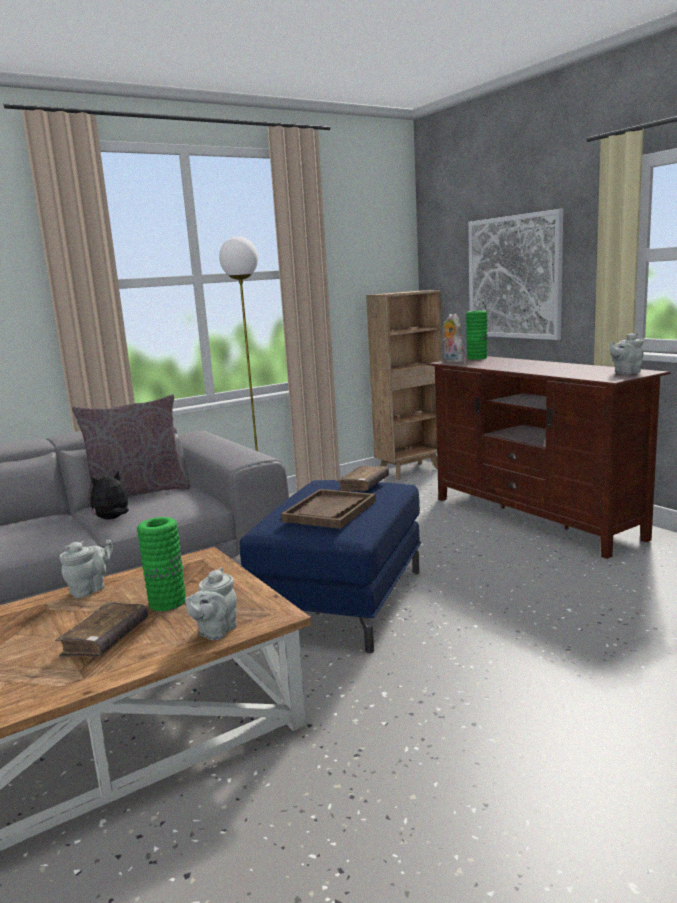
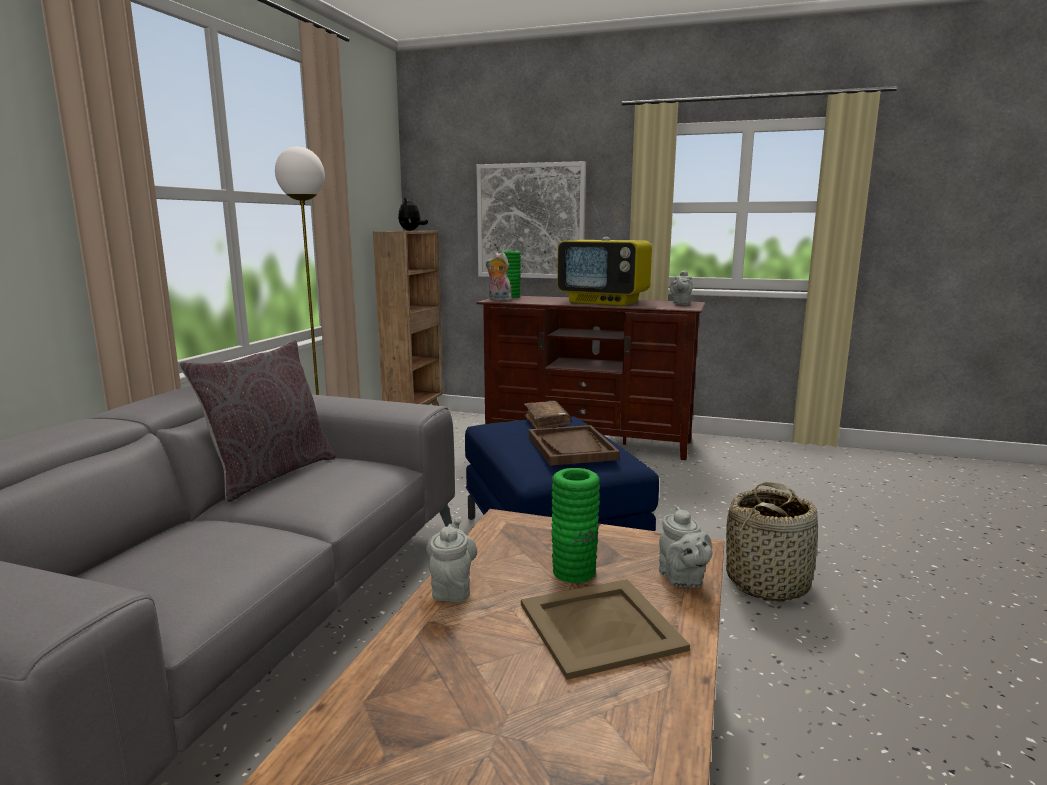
camera: 40 degrees left, 0 degrees up
brown book [55,602,148,657] -> beige tray [521,579,690,680]
plush toy [90,471,129,520] -> plush toy moved to [398,197,428,231]
none -> television [557,202,652,306]
none -> basket [726,482,818,602]

